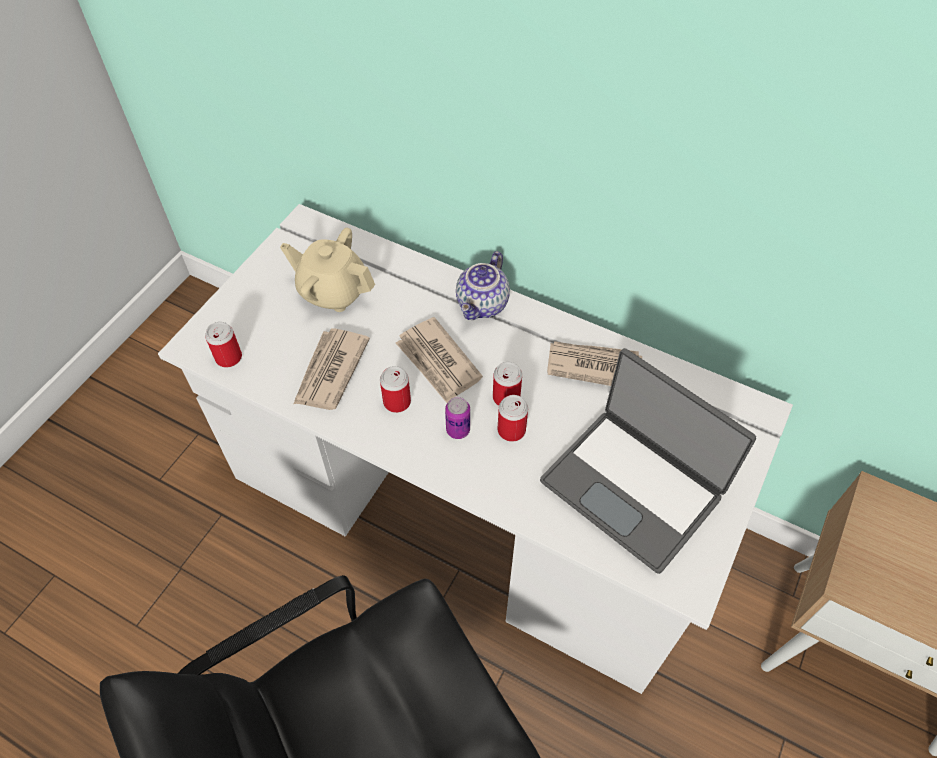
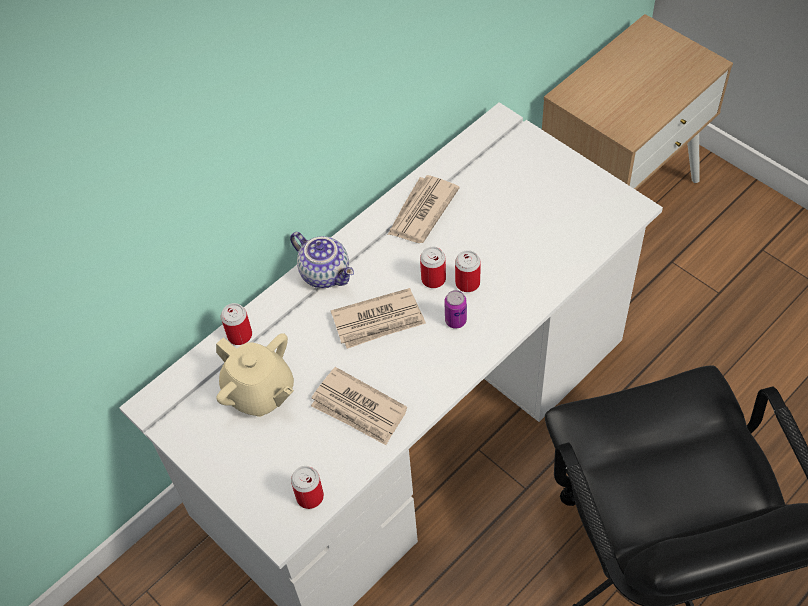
camera: 70 degrees left, 0 degrees up
beige teapot [280,228,375,312] -> beige teapot turned 90 degrees counterclockwise [216,333,294,417]
can [380,366,411,413] -> can moved to [221,303,252,345]
laptop [540,348,756,574] -> none

